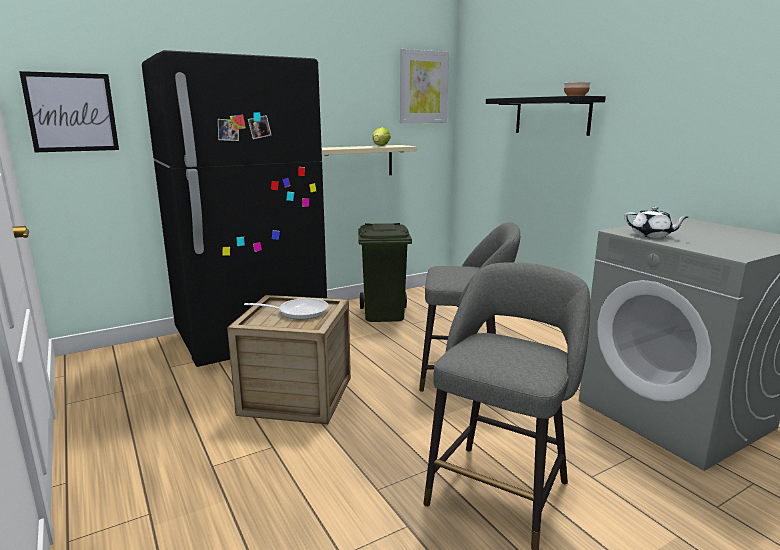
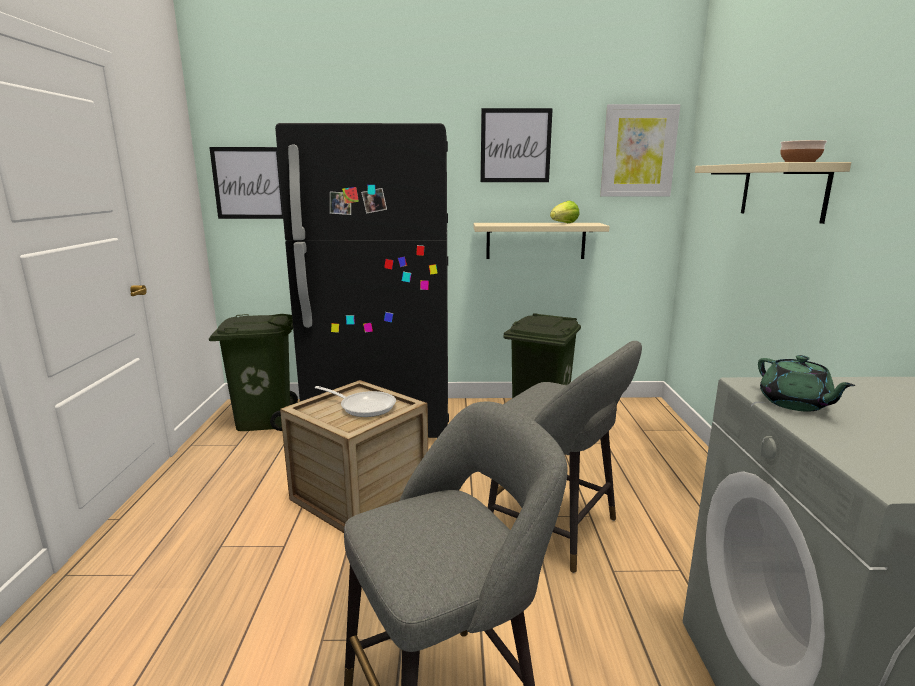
camera: 30 degrees right, 0 degrees up
black shelf [486,96,606,136] -> beige shelf [695,162,851,224]
white teapot [624,206,688,238] -> green teapot [758,355,856,412]
none -> green trash can [209,314,298,431]
none -> picture [480,108,553,182]

